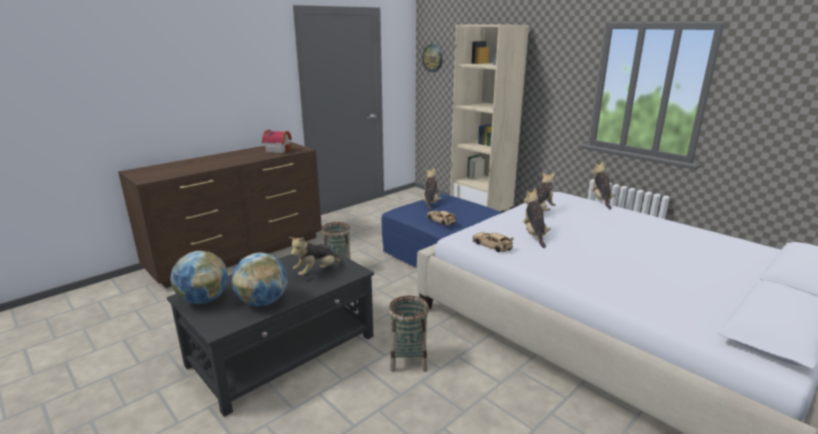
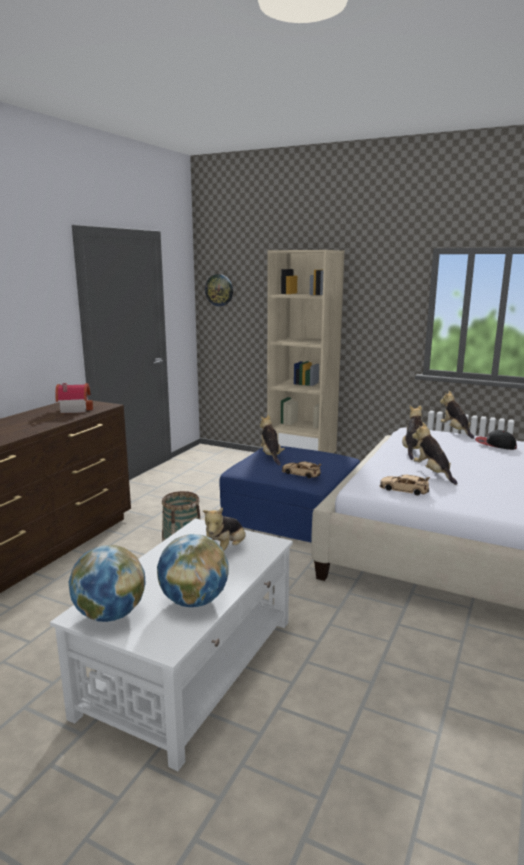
camera: 20 degrees left, 5 degrees down
black coffee table [167,244,374,417] -> white coffee table [50,518,293,771]
basket [388,296,429,372] -> none
none -> cap [475,430,517,450]

